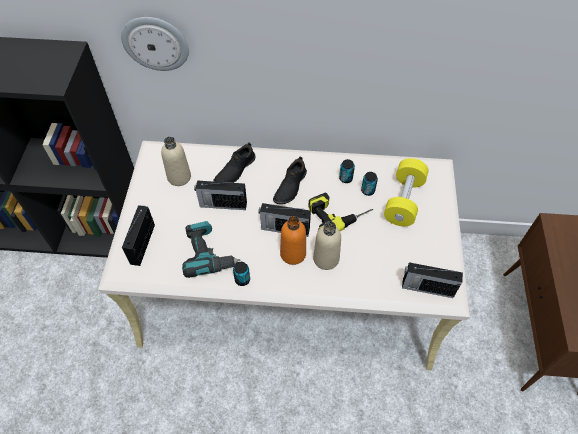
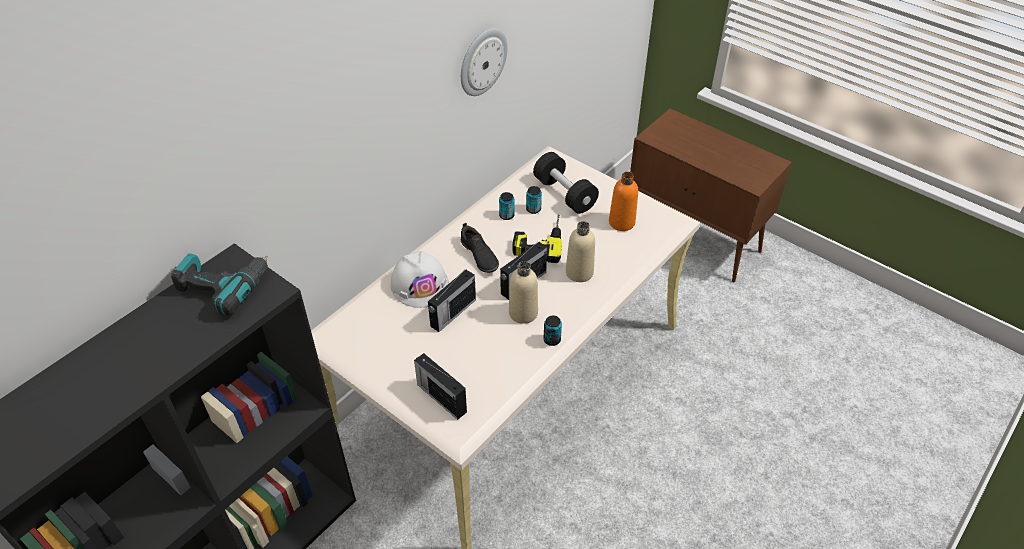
camera: 55 degrees left, 10 degrees down
wall clock [121,17,189,71] -> wall clock moved to [461,28,508,96]
beige bottle [161,136,191,186] -> beige bottle moved to [509,261,538,324]
power drill [182,221,240,278] -> power drill moved to [171,253,268,316]
black shoe [213,142,256,183] -> white hard hat [390,251,449,308]
orange bottle [280,216,306,265] -> orange bottle moved to [609,172,638,231]
yellow dumbbell [384,158,429,226] -> black dumbbell [533,152,599,214]
radio [402,262,463,298] -> none

